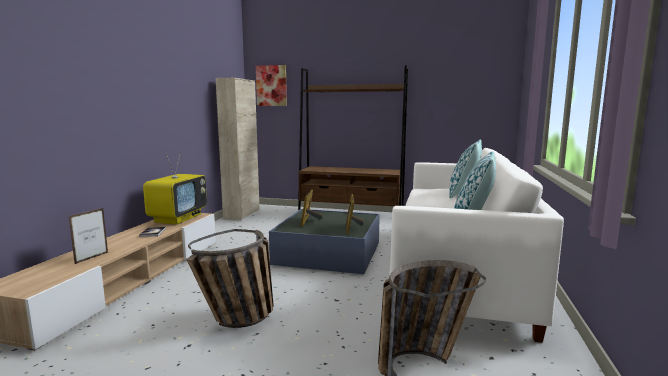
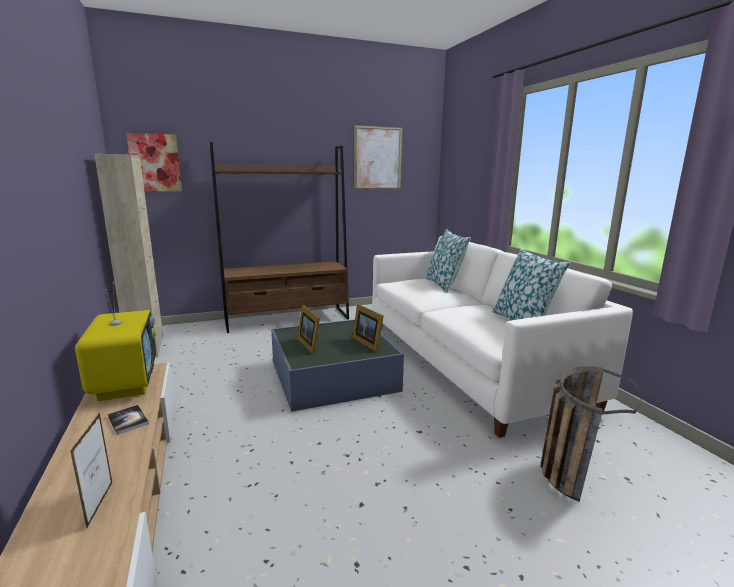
camera: 35 degrees left, 5 degrees up
basket [186,229,274,328] -> none
none -> picture [354,125,402,190]

